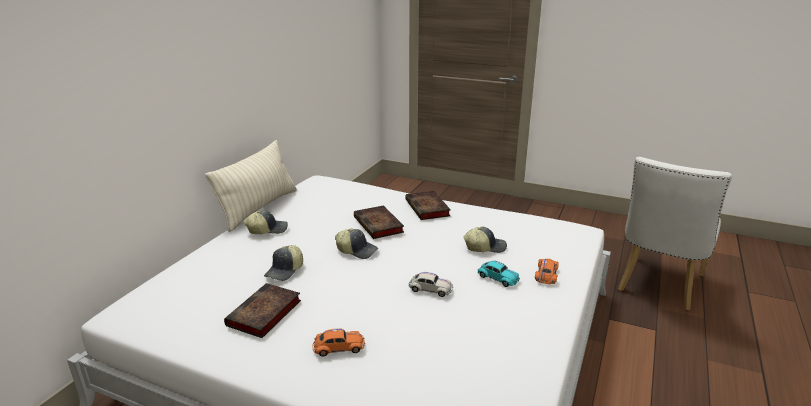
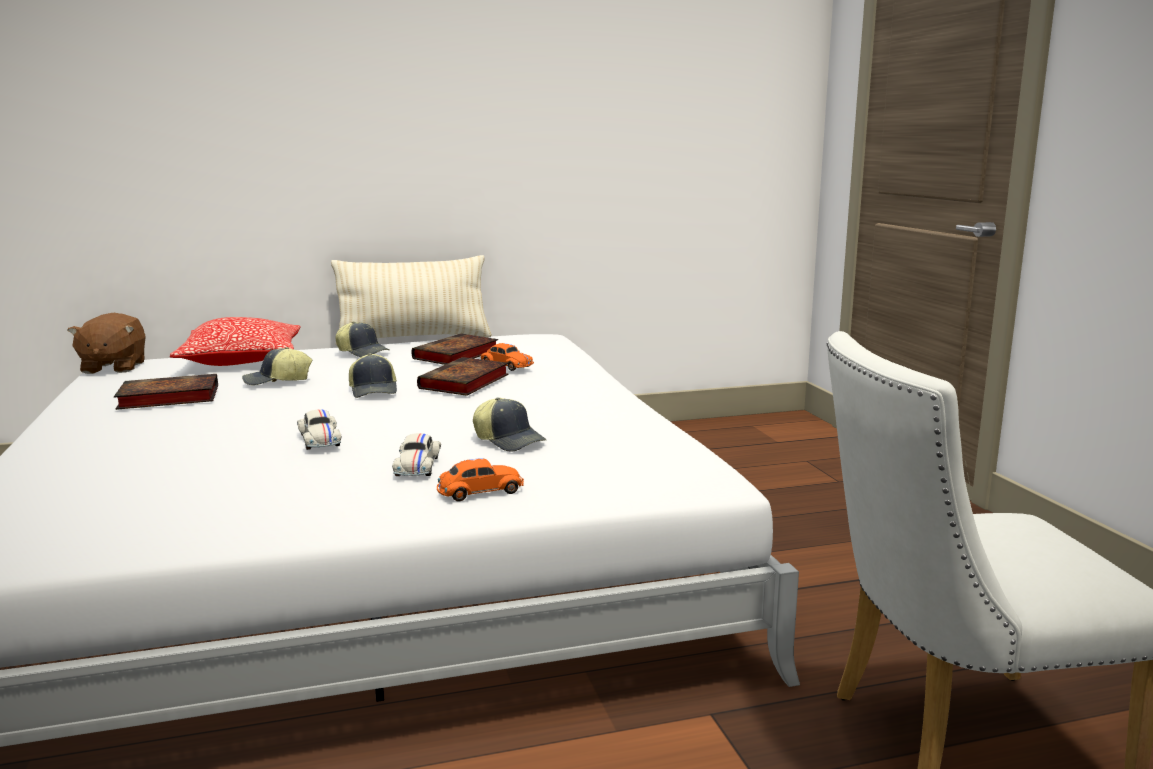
camera: 50 degrees right, 10 degrees down
orange toy car [312,328,365,357] -> orange toy car moved to [481,343,534,371]
book [405,191,450,220] -> book moved to [411,333,498,365]
turquoise toy car [478,261,520,287] -> white toy car [392,433,441,476]
none -> brown plush toy [67,313,146,374]
none -> pillow [170,317,301,366]

